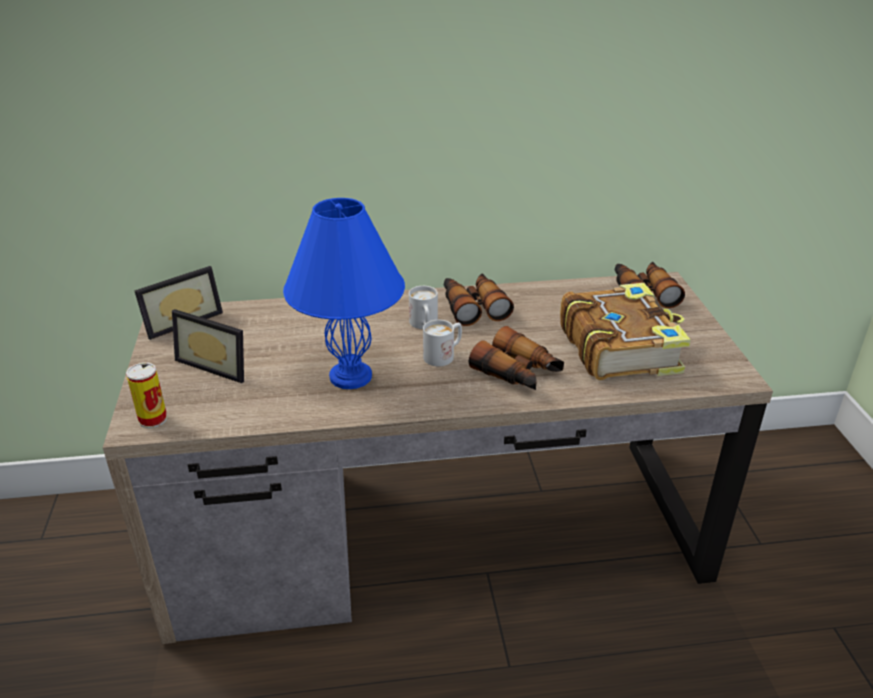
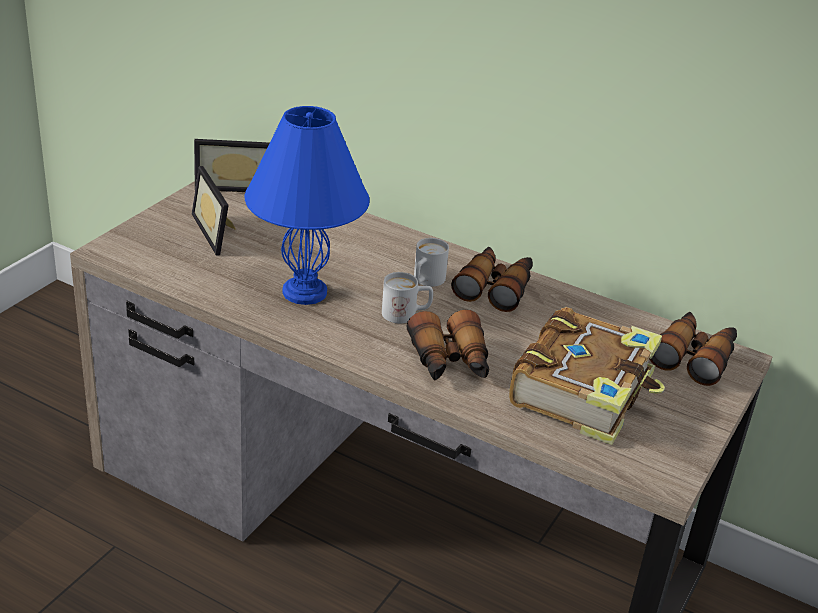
camera: 35 degrees right, 0 degrees up
can [126,362,167,428] -> none

